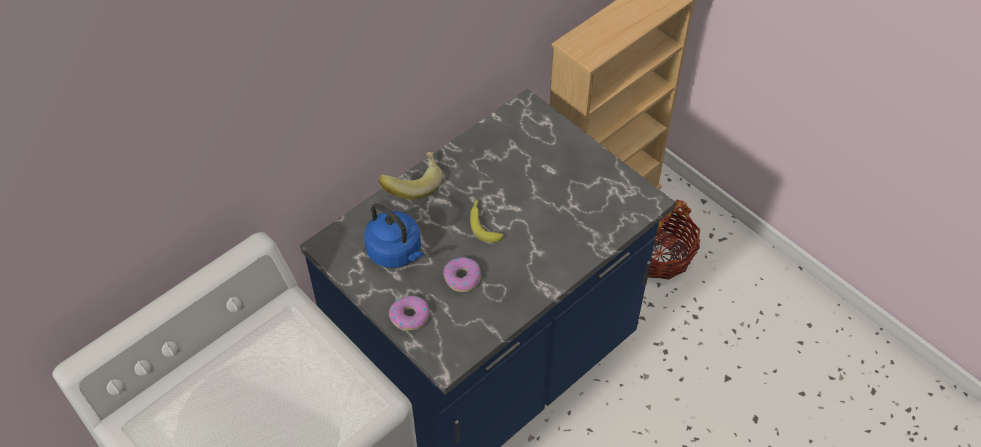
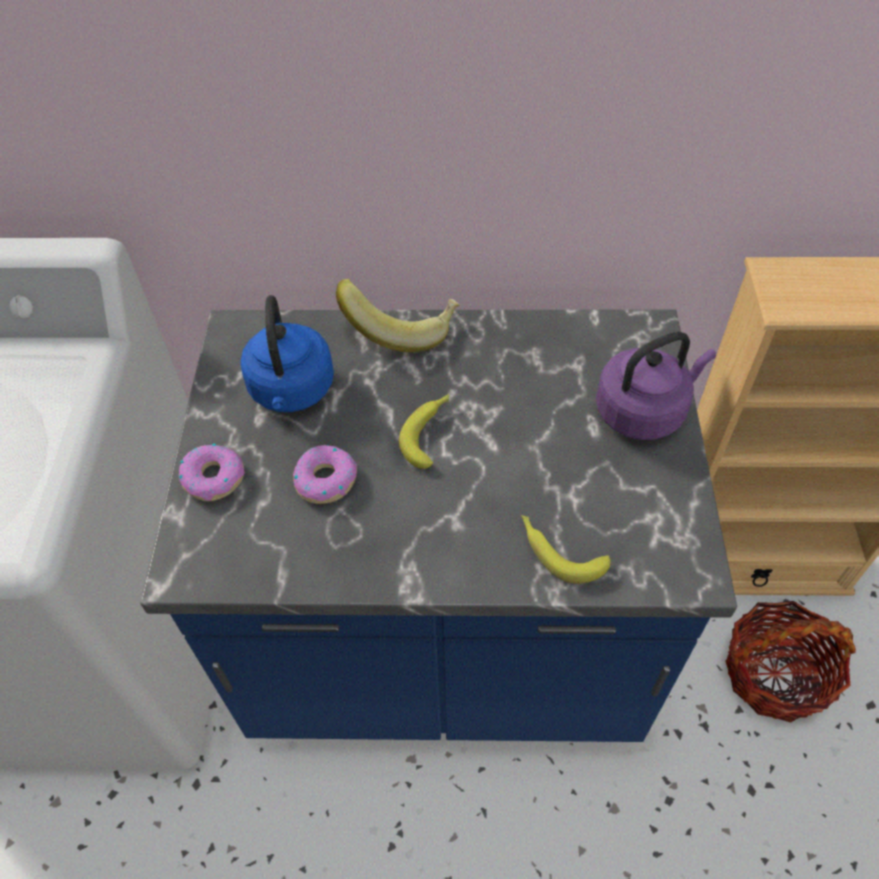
camera: 45 degrees right, 0 degrees up
none -> banana [521,515,611,584]
none -> purple kettle [596,332,716,440]

